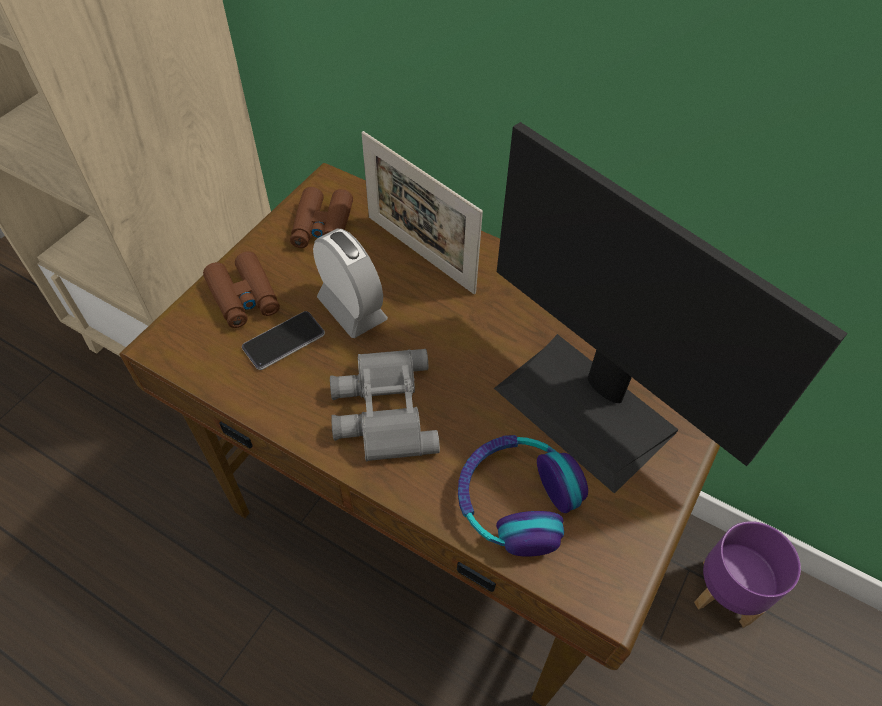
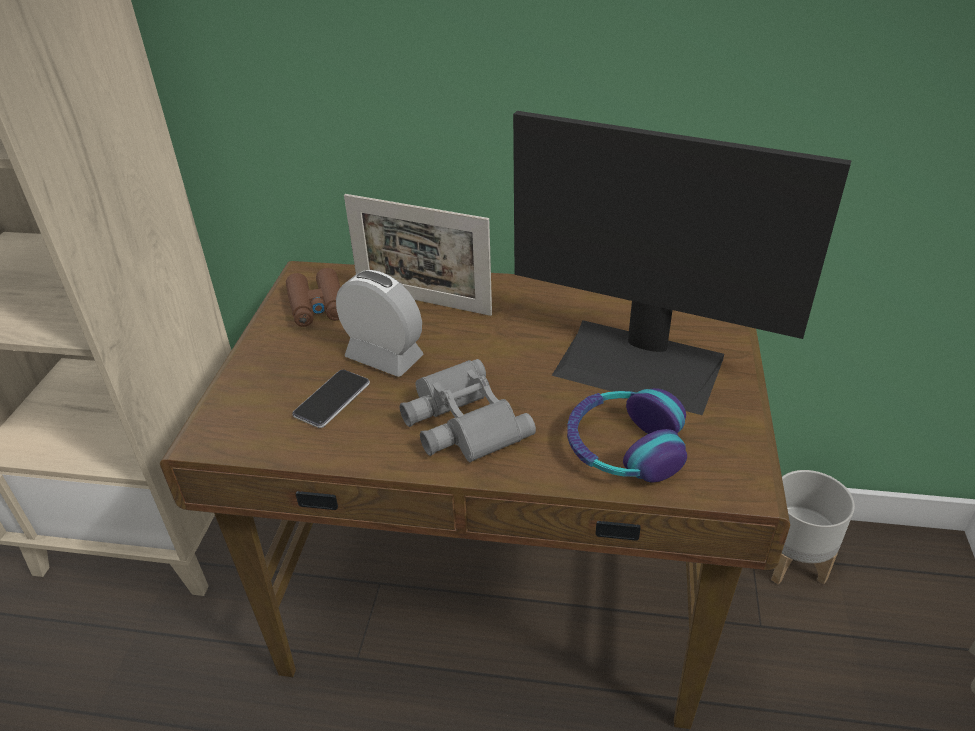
camera: 20 degrees left, 15 degrees down
brown binoculars [203,251,280,328] -> none
purple planter [694,521,801,628] -> grey planter [771,470,855,585]

